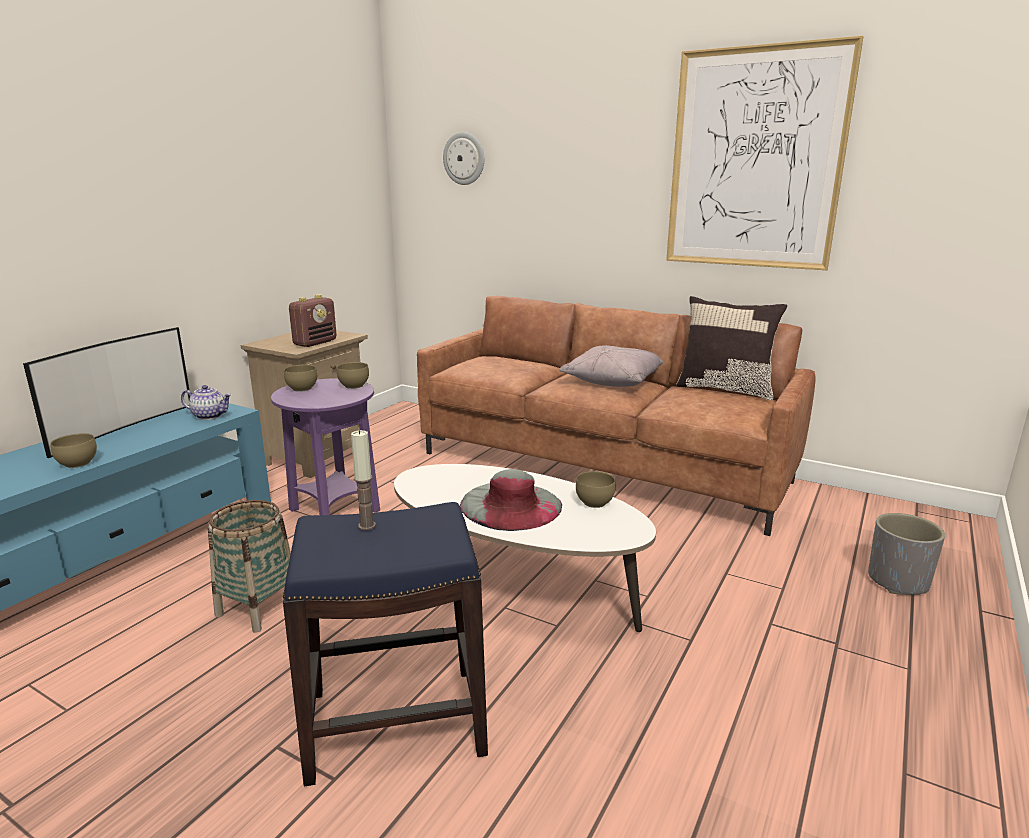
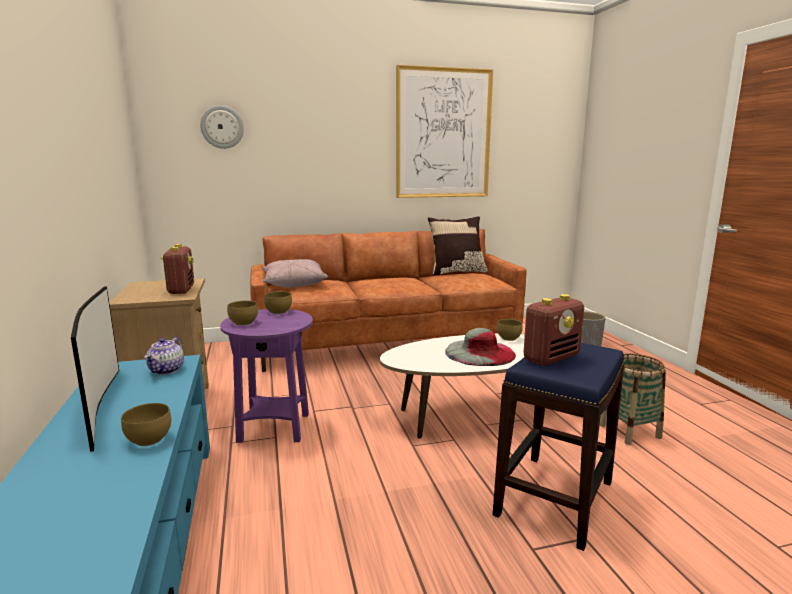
camera: 45 degrees left, 5 degrees down
teapot [181,385,232,420] -> teapot turned 135 degrees clockwise [144,337,184,375]
basket [208,500,291,633] -> basket moved to [600,354,666,445]
candle [351,430,376,530] -> radio [523,294,584,366]
purple pillow [559,345,663,387] -> purple pillow moved to [263,259,328,287]

